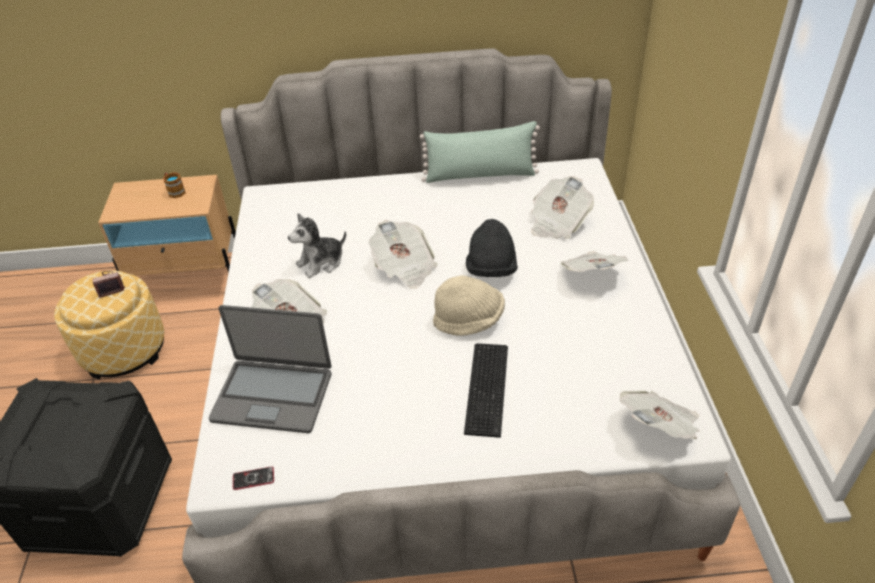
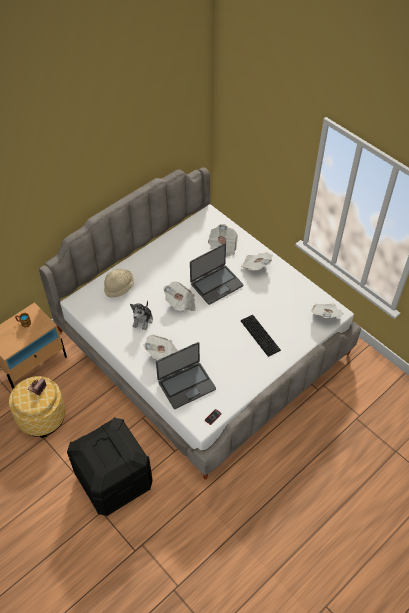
camera: 40 degrees left, 10 degrees up
green pillow [420,121,540,183] -> none
beige hat [433,275,505,336] -> beige hat moved to [104,269,134,298]
black hat [466,219,518,277] -> laptop [190,243,243,305]

